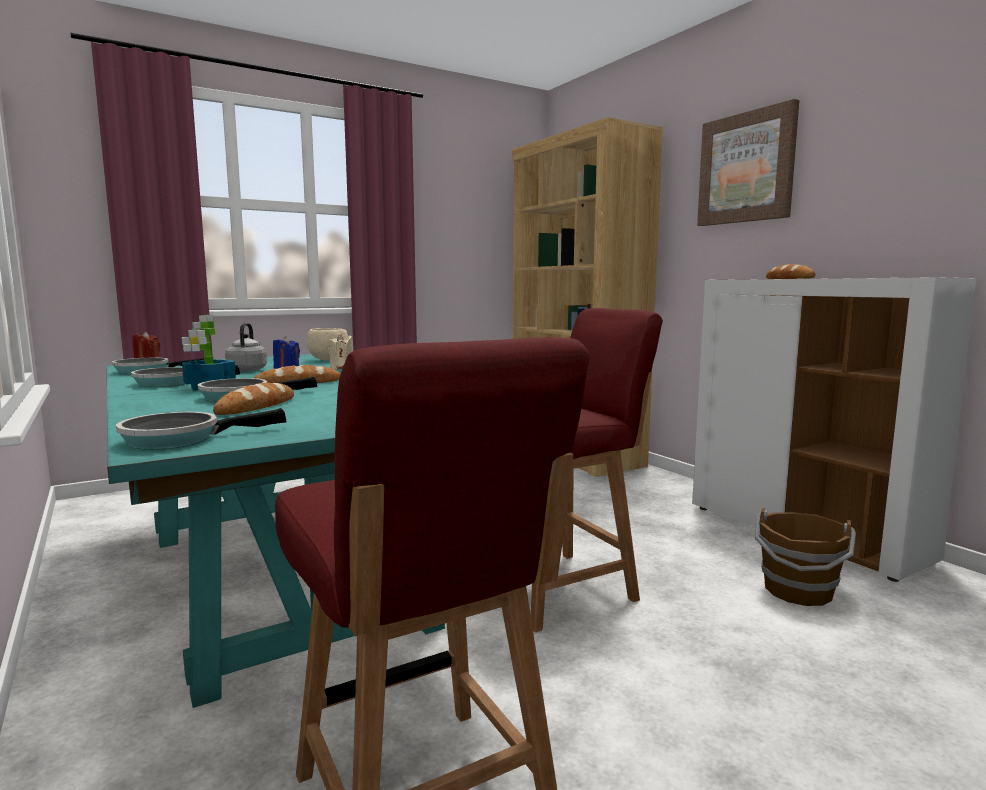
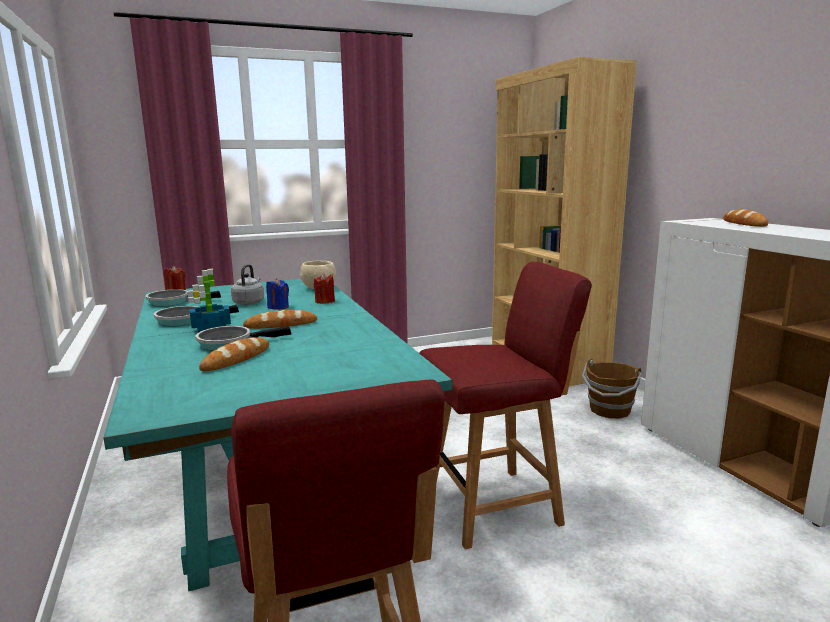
camera: 10 degrees right, 5 degrees up
frying pan [116,408,287,450] -> none
beige candle [328,334,353,369] -> red candle [314,273,335,304]
picture [697,99,799,226] -> none
brown bucket [755,507,856,606] -> brown bucket moved to [582,358,642,418]

